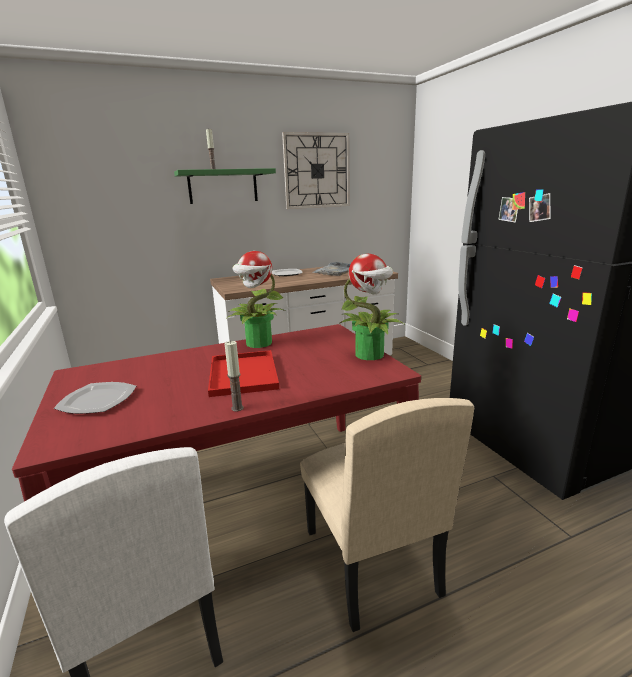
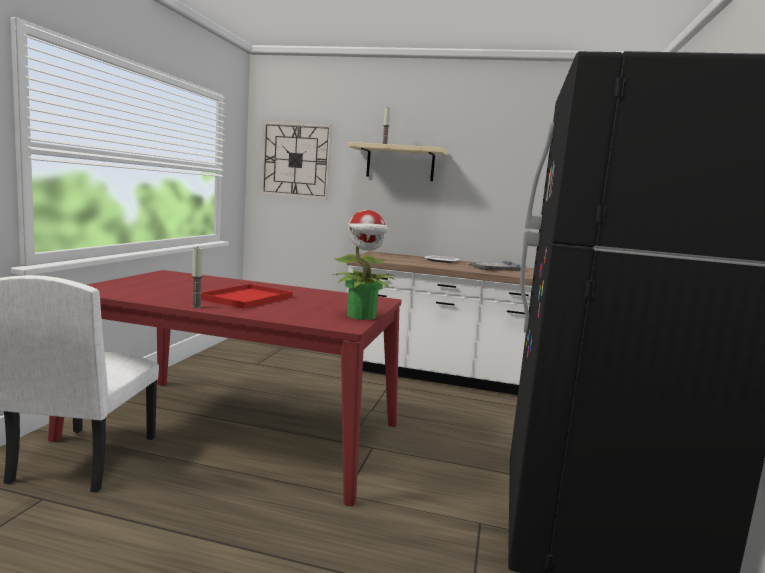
camera: 35 degrees right, 10 degrees down
plate [54,382,136,414] -> none
green shelf [174,168,276,204] -> beige shelf [348,142,447,181]
potted plant [226,251,285,348] -> none
wall clock [282,132,350,209] -> wall clock moved to [261,121,332,199]
beige chair [300,398,474,632] -> none

